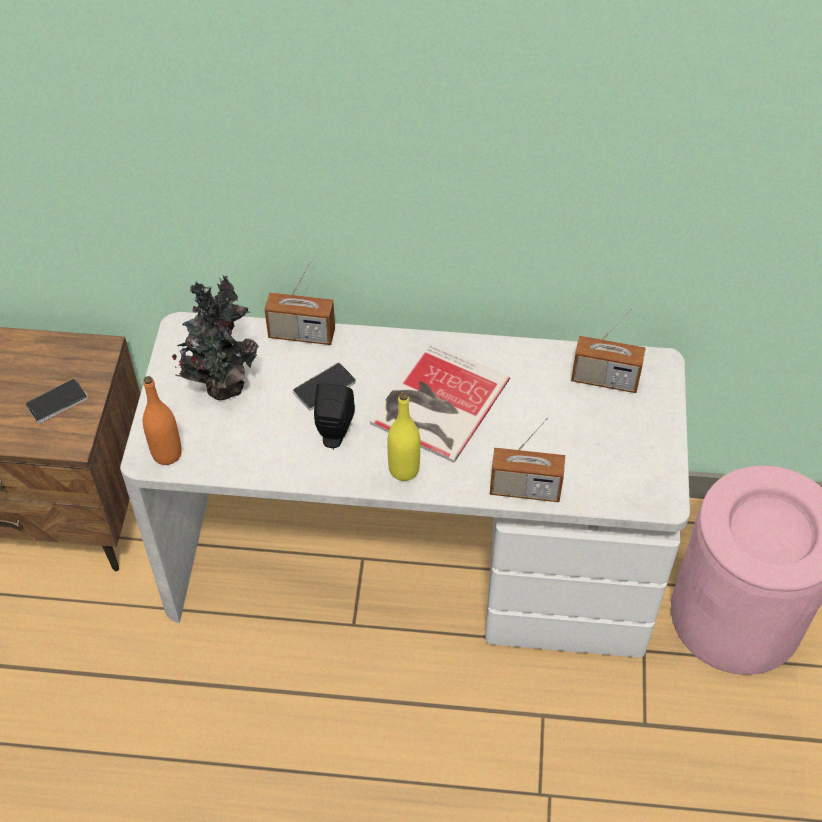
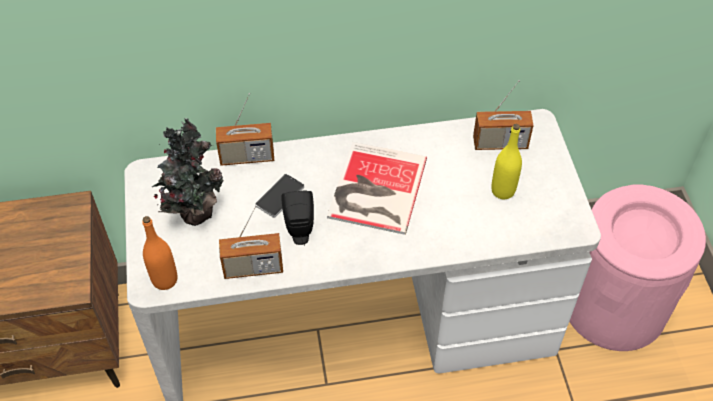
camera: 15 degrees left, 0 degrees up
phone [25,379,88,423] -> none
yellow bottle [387,392,420,481] -> yellow bottle moved to [491,124,522,199]
radio [490,417,565,502] -> radio moved to [219,205,283,279]

